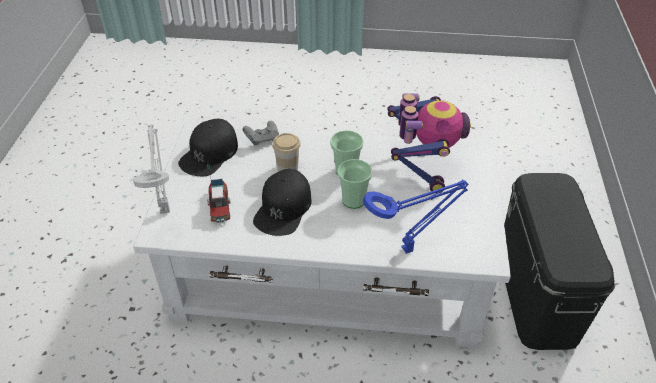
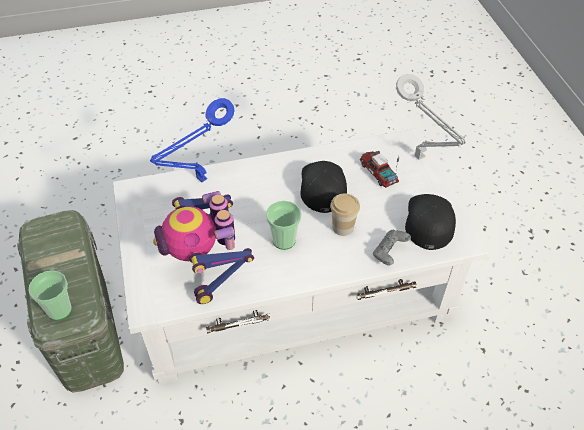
camera: 160 degrees right, 5 degrees up
cup [337,159,372,209] -> cup moved to [28,270,72,321]
black storage box [504,173,615,350] -> green storage box [17,210,124,393]

